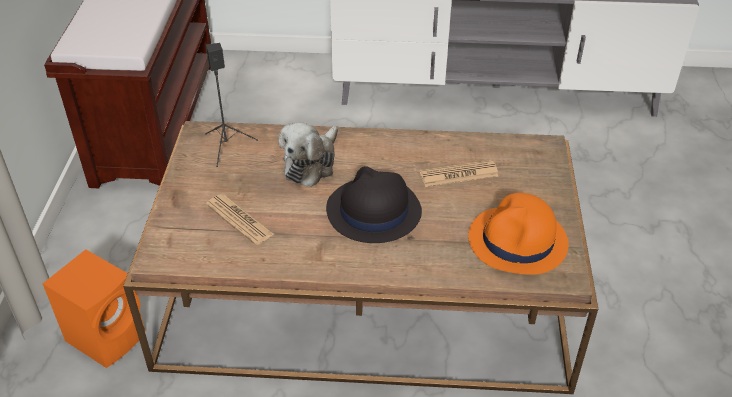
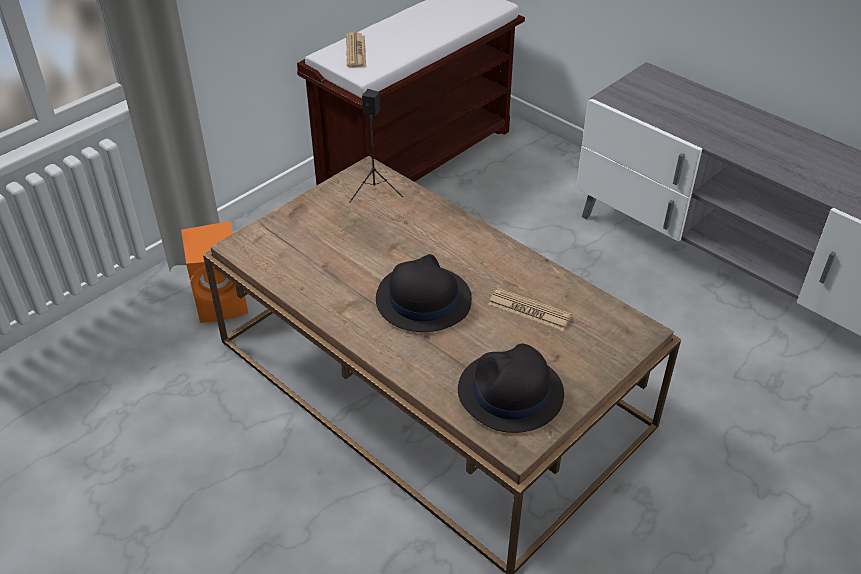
camera: 40 degrees right, 0 degrees up
newspaper [206,194,274,245] -> newspaper moved to [346,32,366,67]
plush toy [279,122,338,187] -> none
orange hat [468,193,569,275] -> black hat [458,343,564,433]

